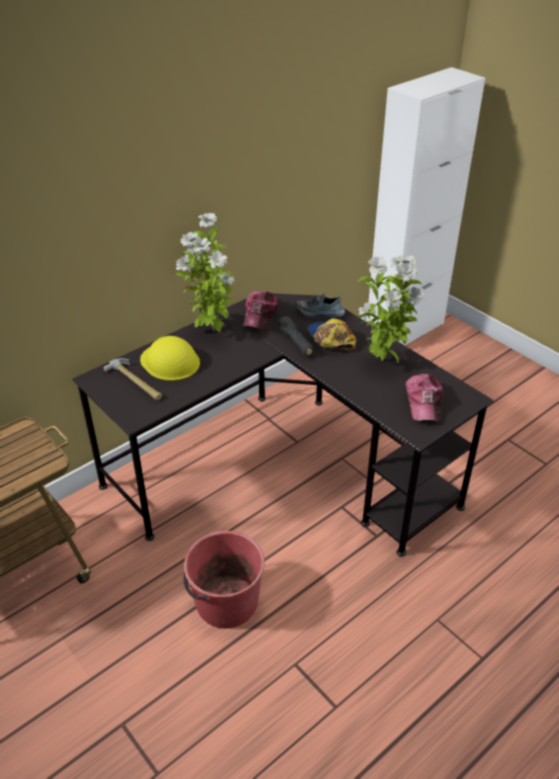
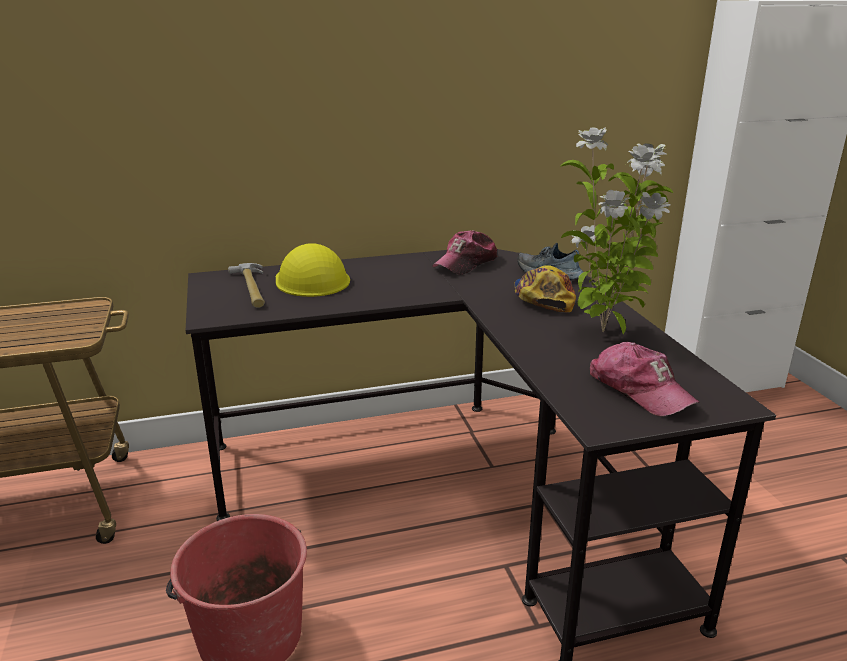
camera: 25 degrees right, 15 degrees down
potted plant [176,213,235,332] -> none
black flashlight [277,316,314,356] -> none
cap [406,374,443,421] -> cap turned 60 degrees counterclockwise [590,342,700,417]

